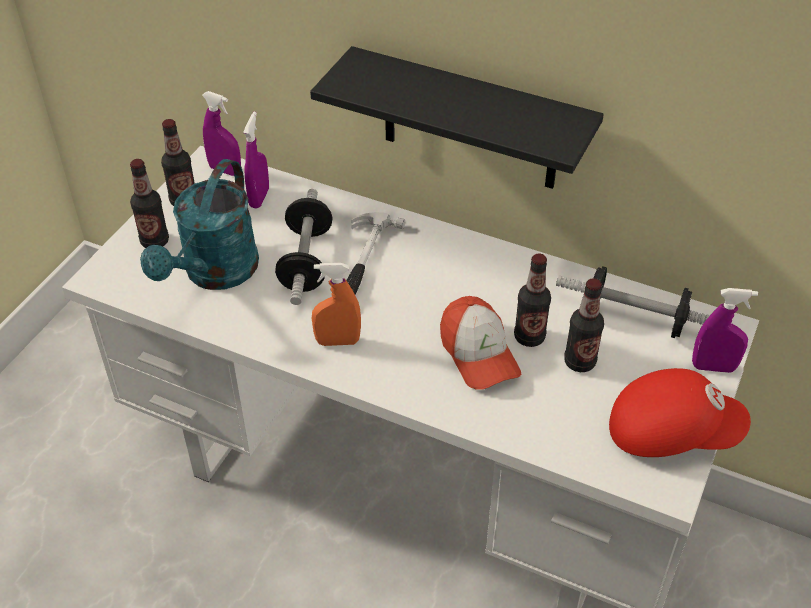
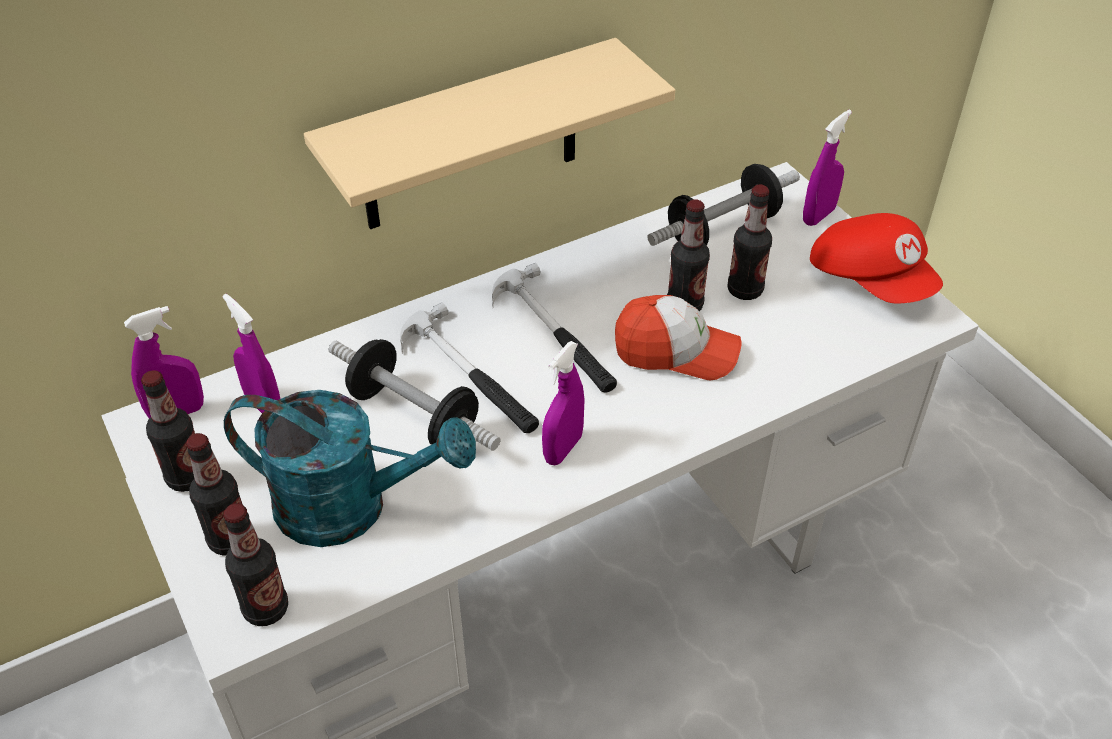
camera: 55 degrees left, 0 degrees up
turquoise watering can [140,159,259,290] -> turquoise watering can turned 45 degrees counterclockwise [224,390,476,547]
black shelf [310,46,604,189] -> beige shelf [304,38,675,229]
orange spray bottle [312,263,361,346] -> purple spray bottle [542,341,585,465]
red cap [609,368,751,457] -> red cap turned 105 degrees clockwise [810,213,943,303]
none -> bottle [223,503,288,626]
none -> hammer [492,263,617,393]

